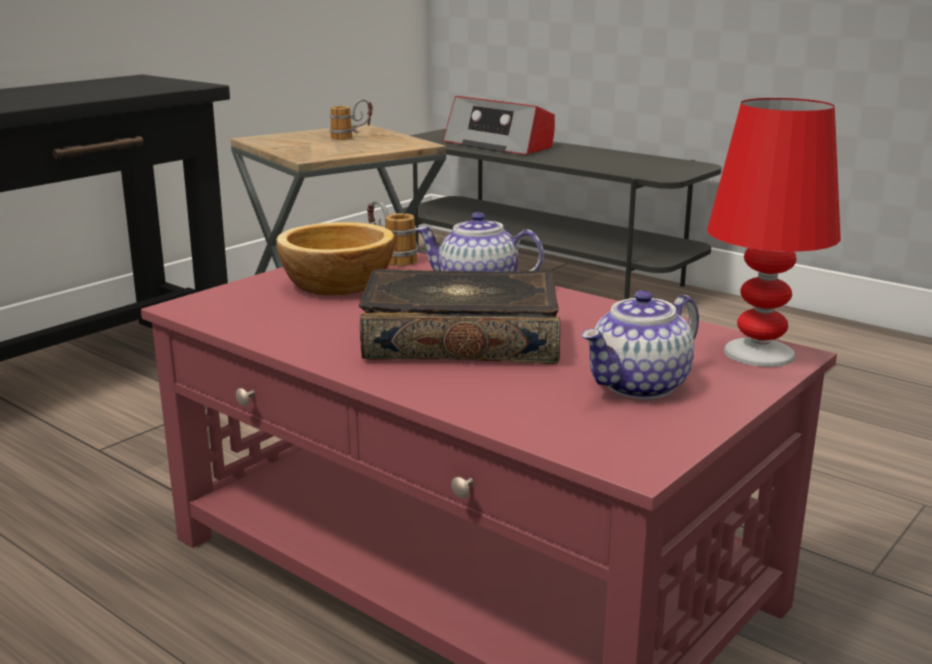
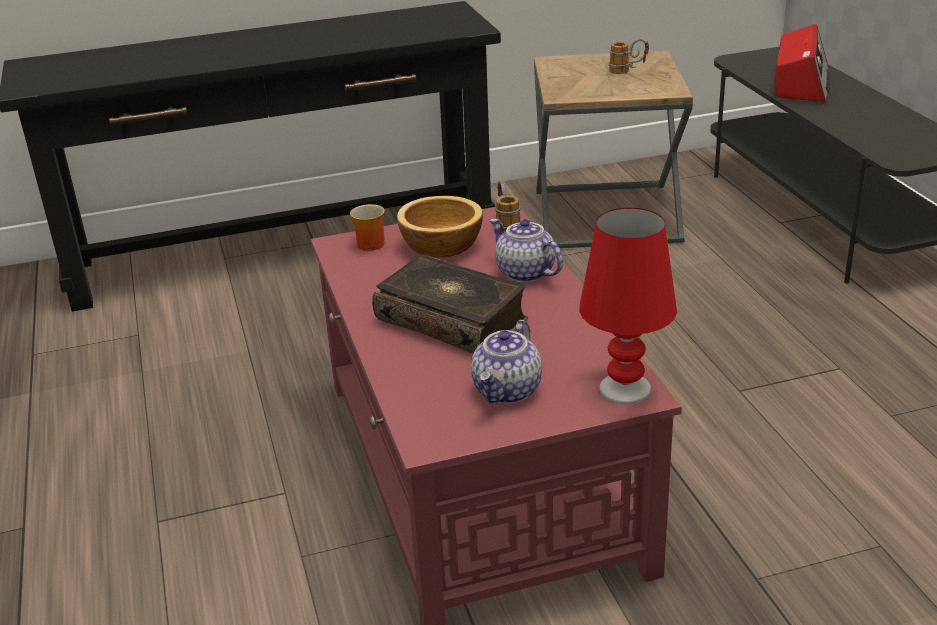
camera: 35 degrees right, 10 degrees up
radio [443,96,555,155] -> radio turned 150 degrees counterclockwise [775,24,830,102]
teapot [581,290,699,399] -> teapot turned 60 degrees counterclockwise [471,320,542,404]
none -> mug [350,204,385,251]

